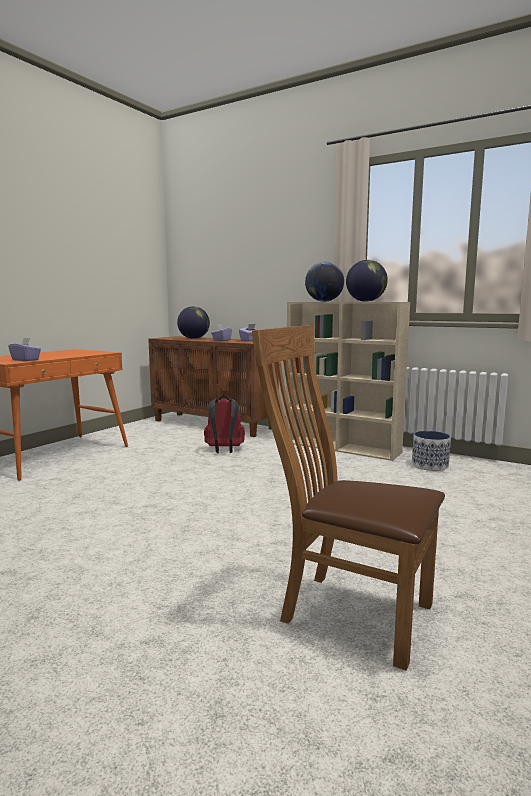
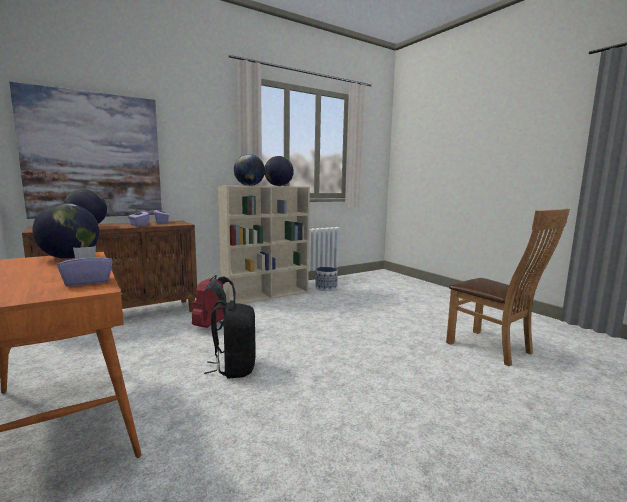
camera: 65 degrees left, 0 degrees up
brown chair [252,325,445,671] -> brown chair turned 90 degrees counterclockwise [446,209,570,366]
none -> picture [9,82,162,219]
none -> globe [32,203,99,259]
none -> black backpack [204,300,255,379]

